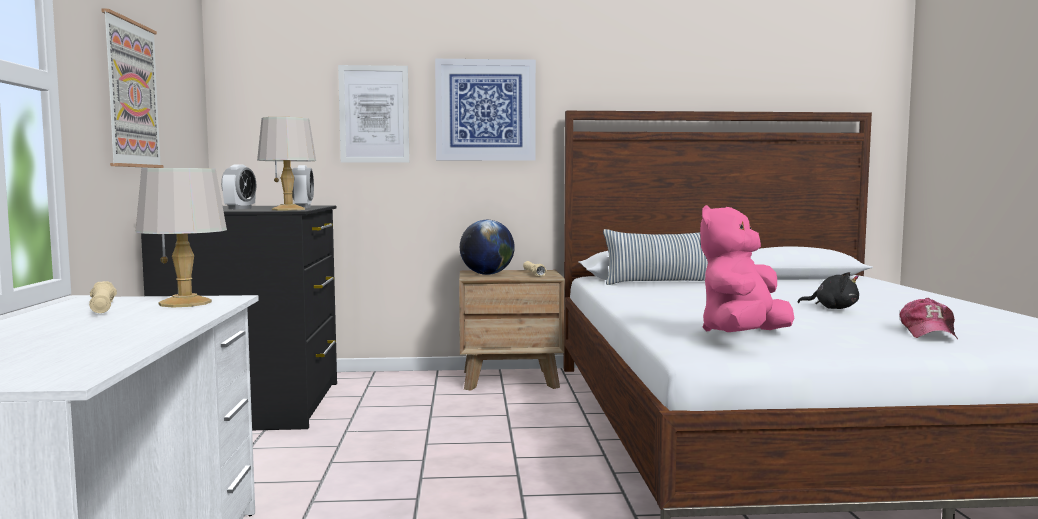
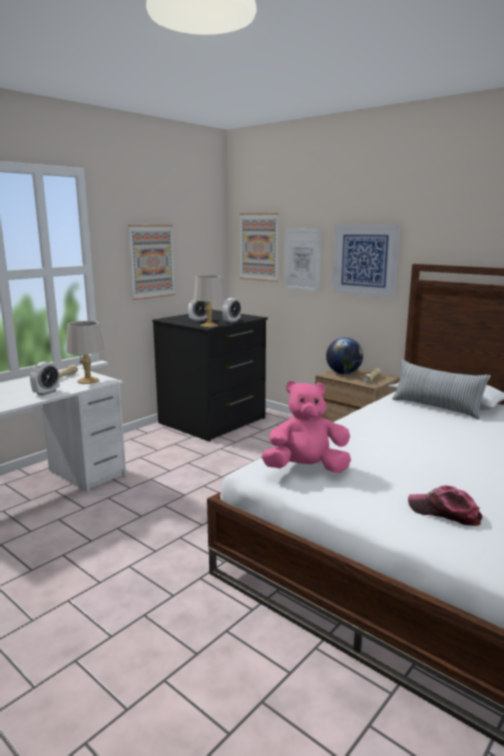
camera: 45 degrees right, 10 degrees up
black plush toy [798,272,859,309] -> none
cap [900,298,958,339] -> cap turned 60 degrees clockwise [408,485,483,526]
none -> alarm clock [30,362,60,396]
none -> picture [239,213,279,282]

